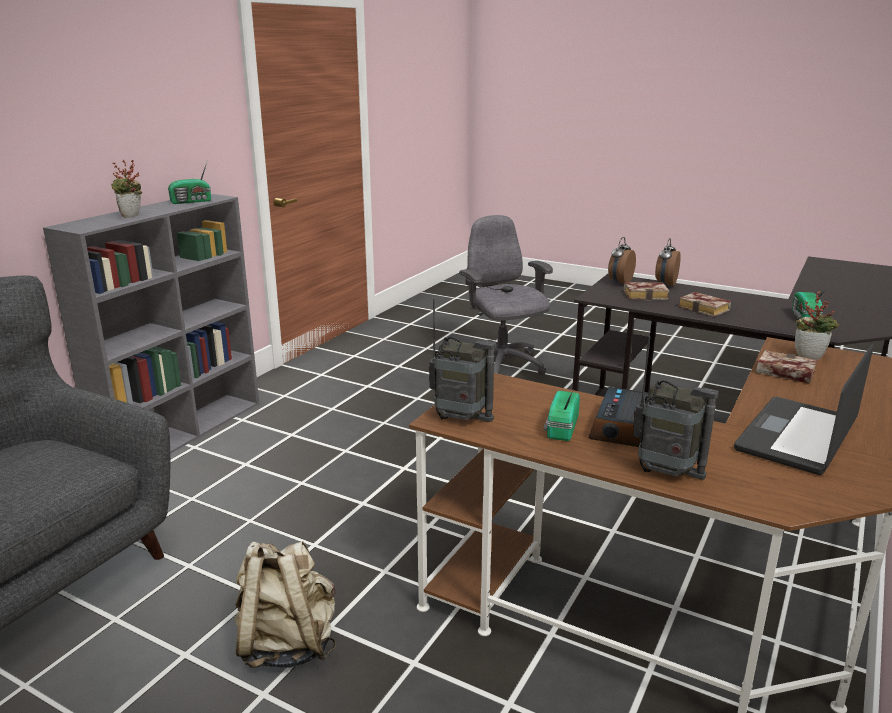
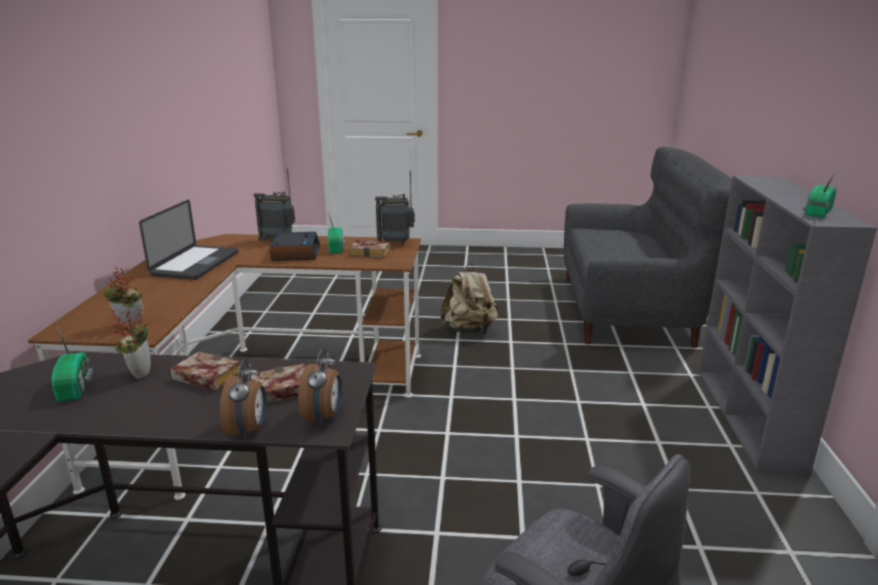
camera: 155 degrees right, 0 degrees up
potted plant [111,160,142,218] -> potted plant moved to [110,308,151,379]
book [756,350,818,384] -> book moved to [349,240,389,258]

